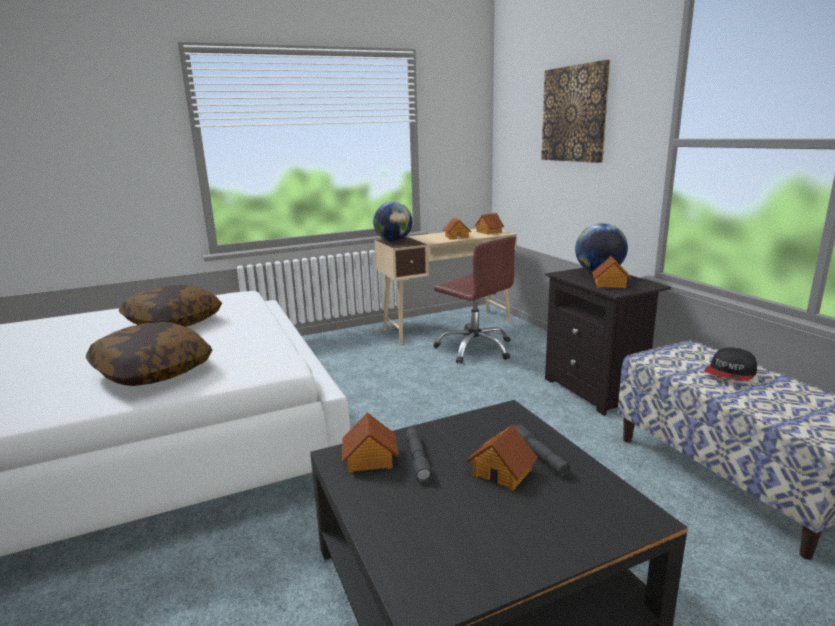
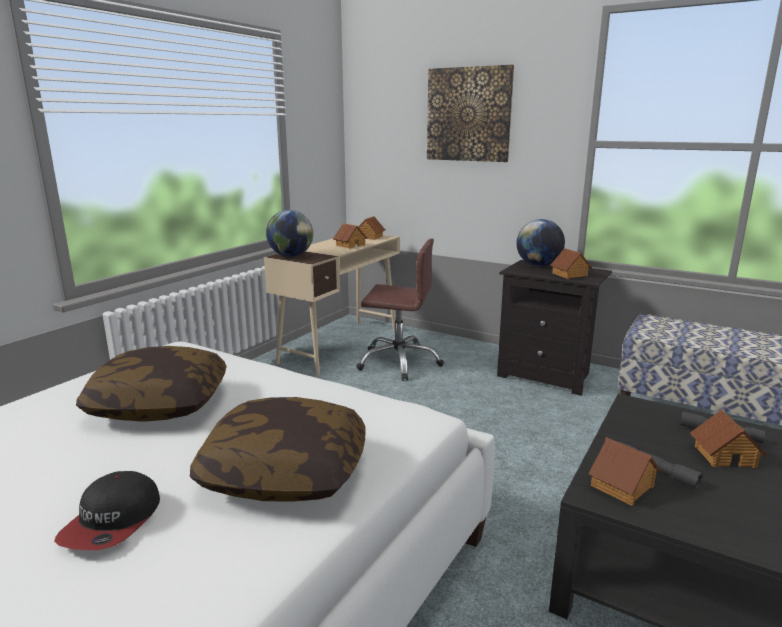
camera: 35 degrees left, 0 degrees up
cap [704,347,757,381] -> cap moved to [54,471,160,550]

